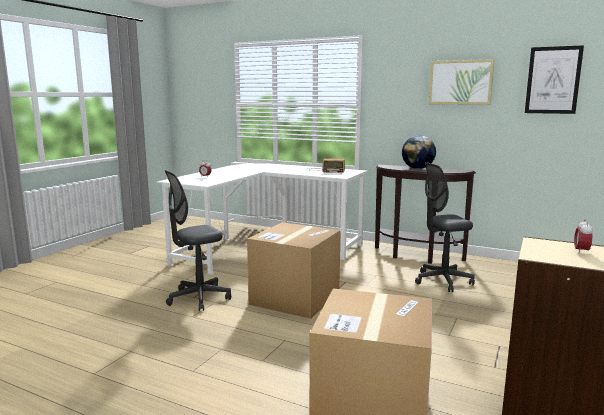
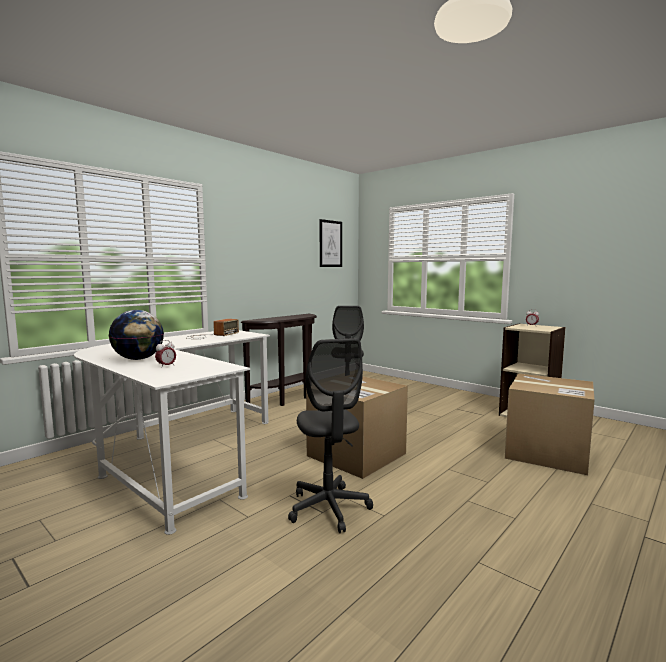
camera: 75 degrees left, 5 degrees down
globe [402,135,436,169] -> globe moved to [109,310,164,360]
picture [429,59,494,105] -> none

